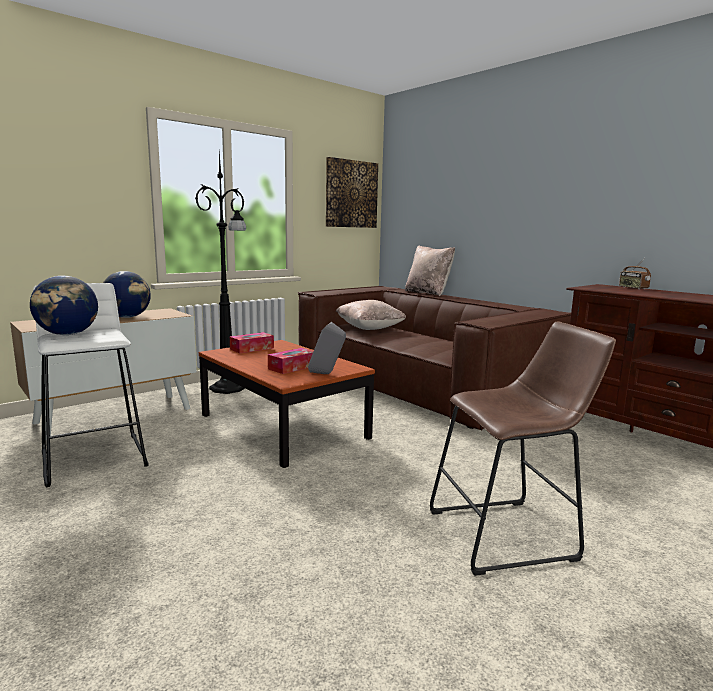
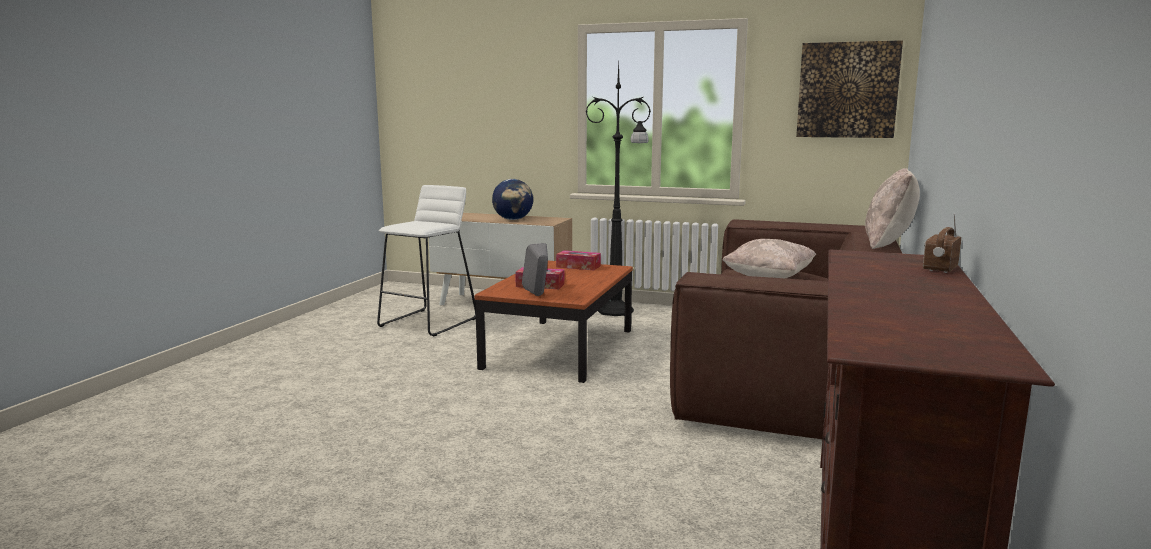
camera: 60 degrees right, 0 degrees up
globe [30,276,98,335] -> none
brown stool [430,321,616,576] -> none

